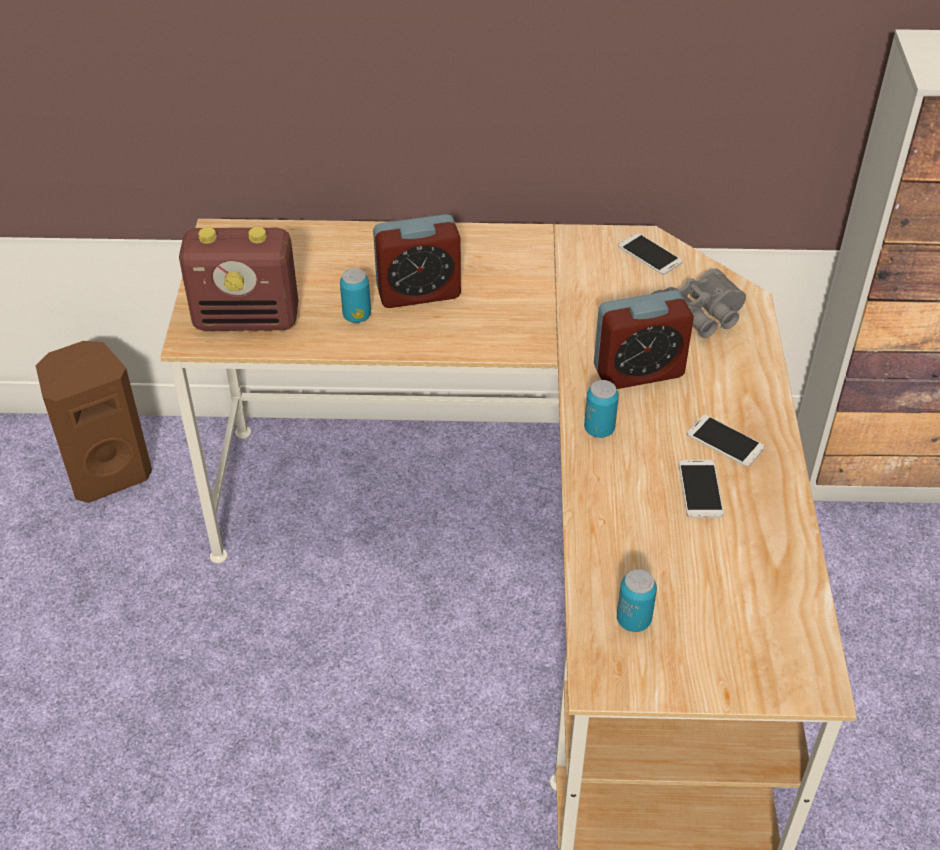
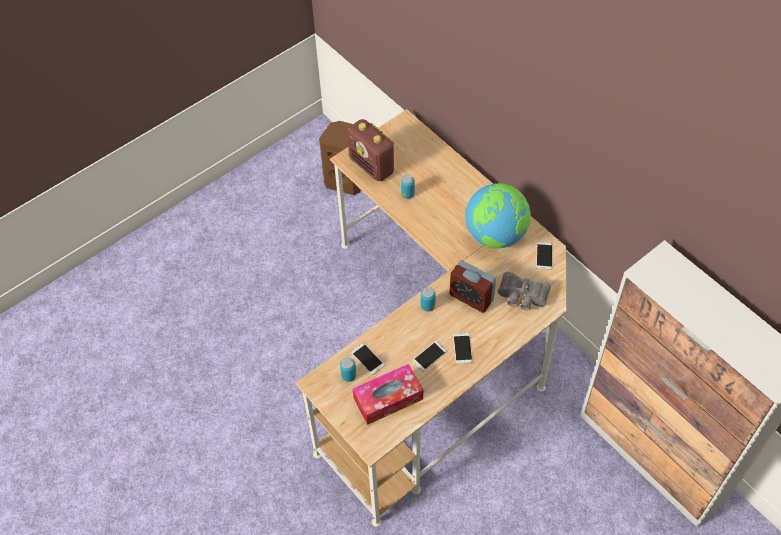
camera: 50 degrees right, 10 degrees up
alarm clock [373,214,461,308] -> none
none -> phone [351,343,385,375]
none -> tissue box [353,364,423,425]
none -> globe [465,183,531,249]

